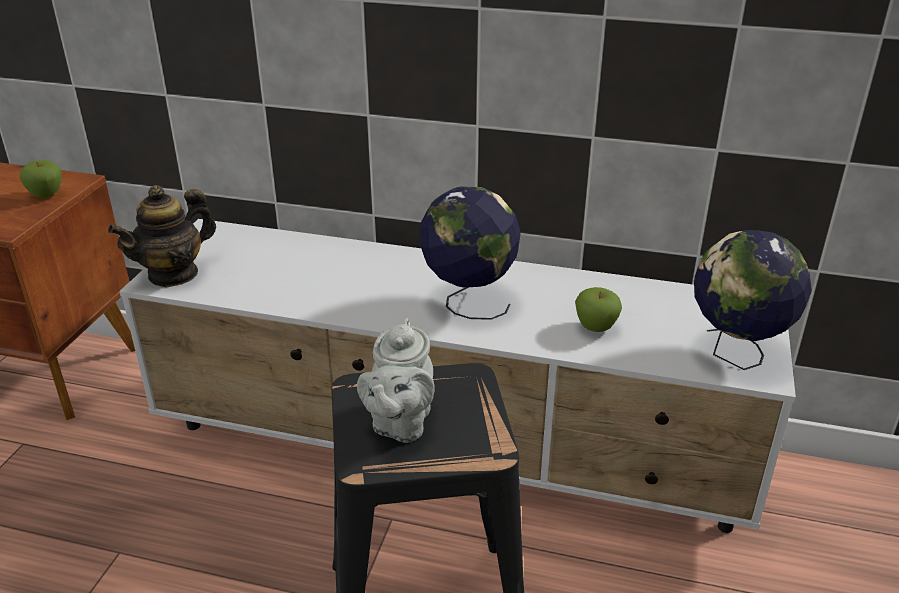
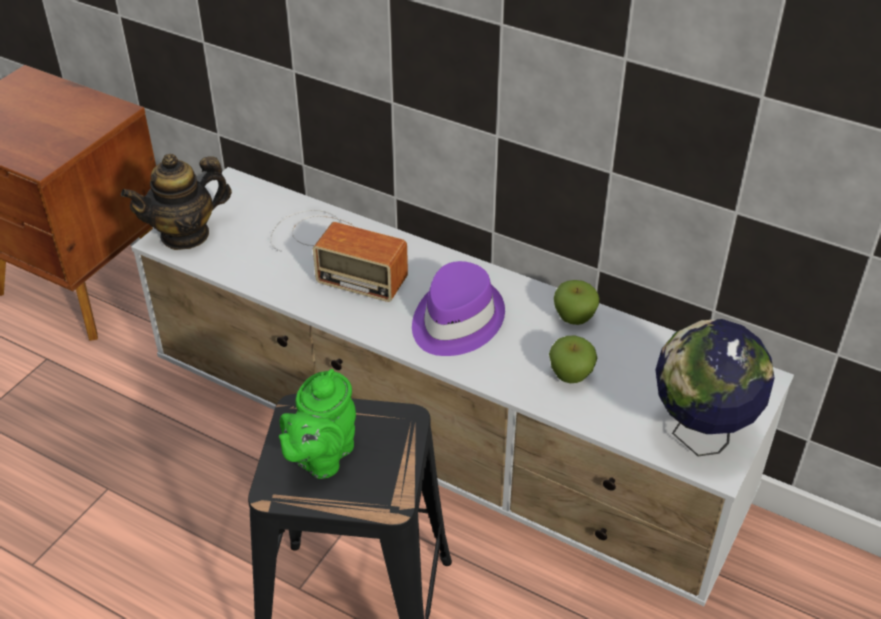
camera: 15 degrees right, 10 degrees up
apple [19,160,62,198] -> apple moved to [554,280,599,325]
grey teapot [357,318,435,443] -> green teapot [279,369,356,479]
globe [419,187,521,320] -> purple hat [412,261,505,356]
none -> radio [270,210,408,302]

